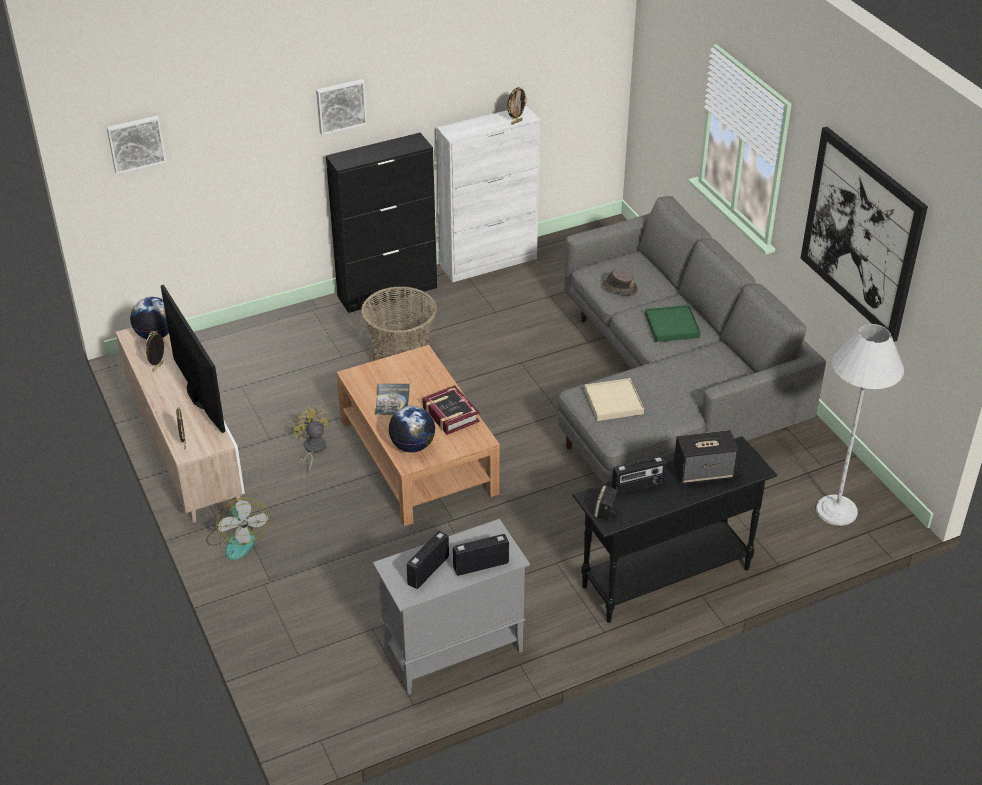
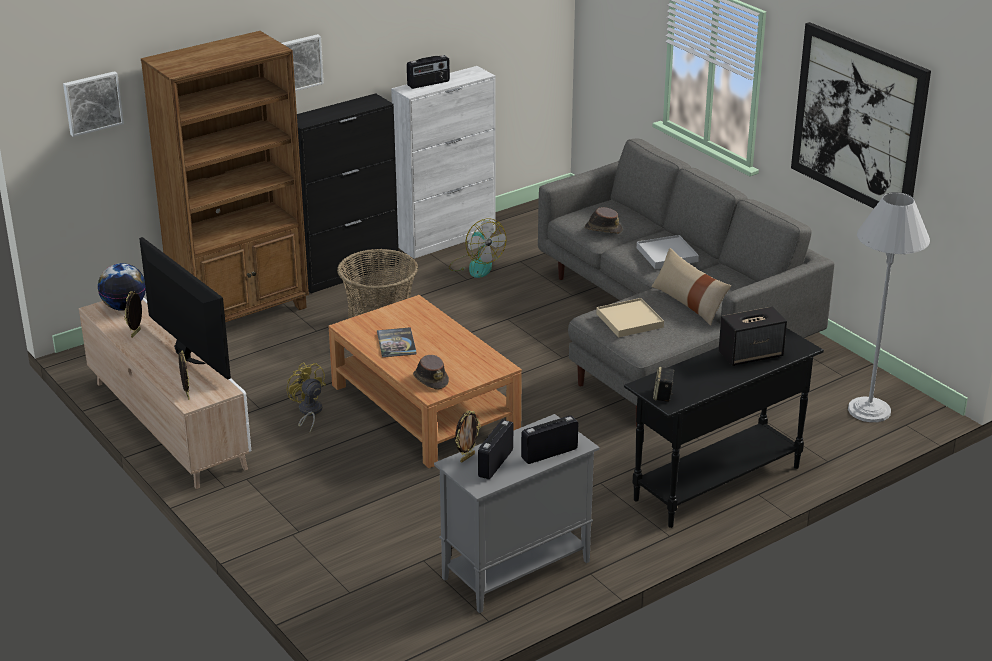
camera: 10 degrees left, 10 degrees down
fan [206,498,269,560] -> fan moved to [449,218,506,278]
globe [388,406,435,452] -> brown hat [413,355,449,390]
book [422,385,480,435] -> none
picture frame [507,87,527,125] -> picture frame moved to [455,410,481,463]
radio [612,456,666,496] -> radio moved to [407,55,450,89]
green tray [645,305,701,342] -> white tray [637,235,699,269]
none -> brown bookcase [141,31,309,322]
none -> beige pillow [651,248,731,326]

